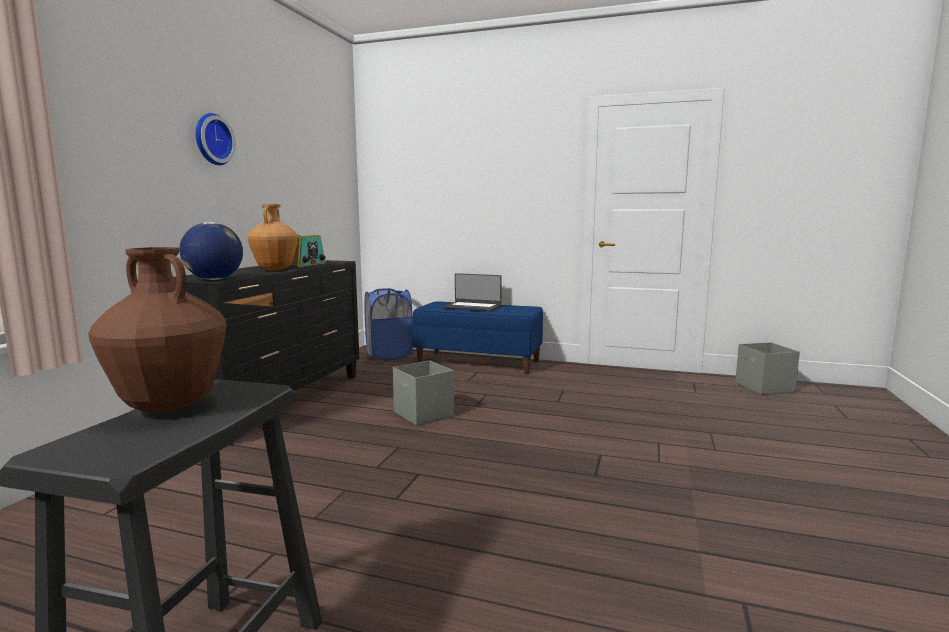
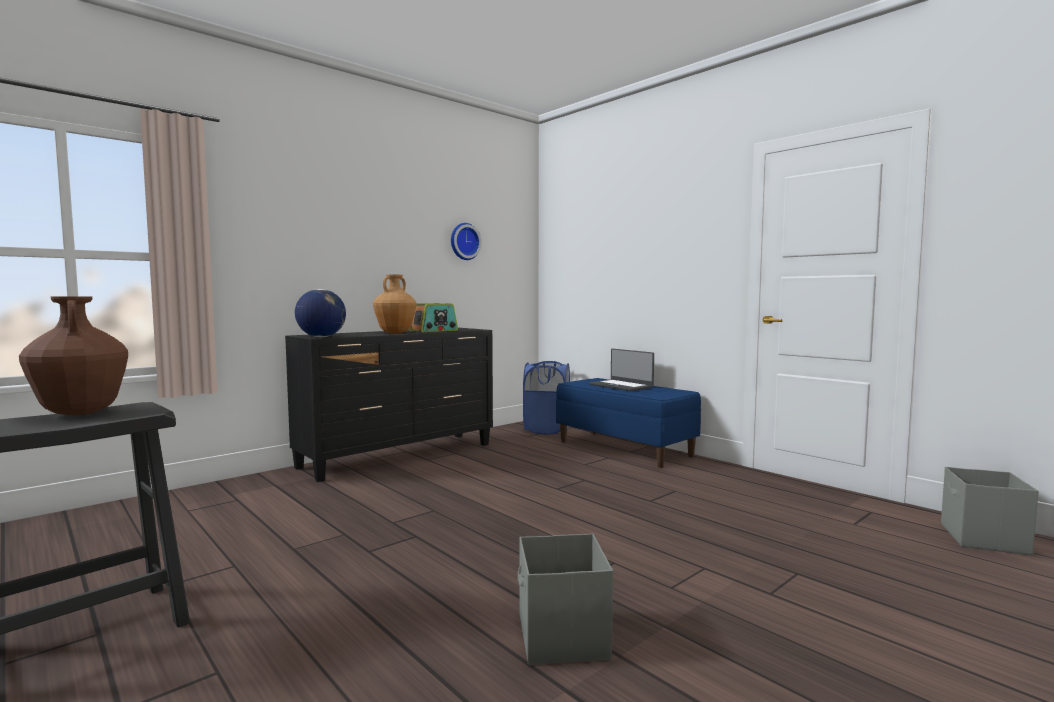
camera: 30 degrees right, 5 degrees down
wall clock [196,113,236,165] -> wall clock moved to [451,223,482,260]
grey storage box [393,360,454,426] -> grey storage box moved to [518,534,613,665]

